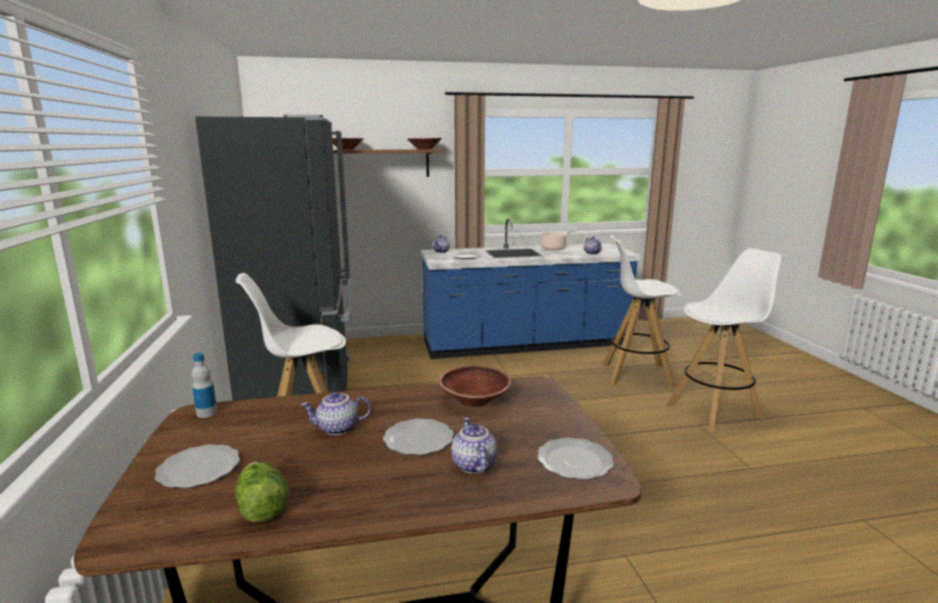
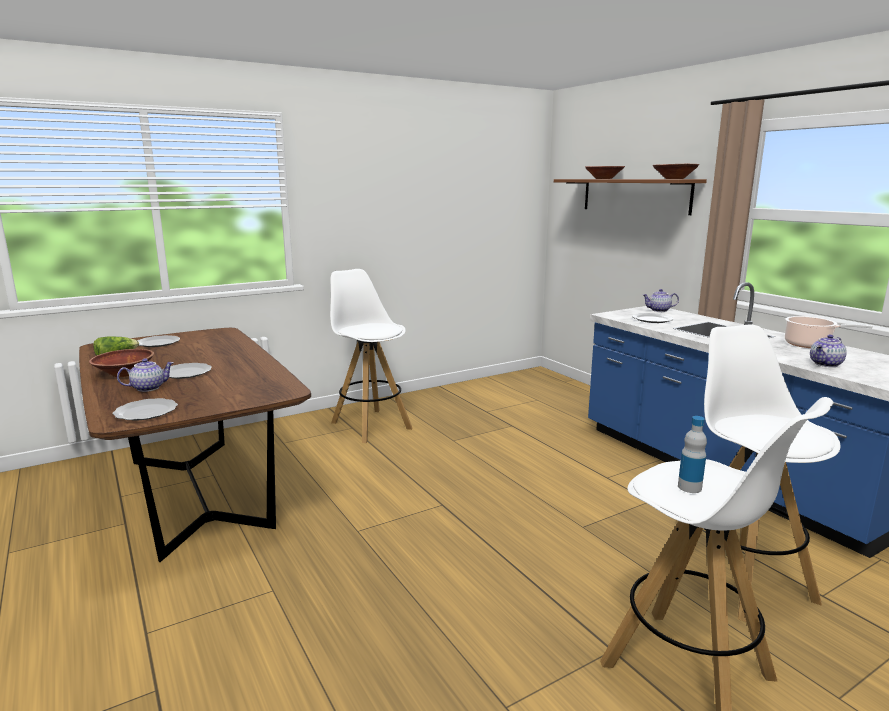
camera: 70 degrees right, 0 degrees up
bottle [192,353,217,418] -> bottle moved to [678,416,707,493]
black fridge [195,115,352,401] -> none
teapot [301,391,371,435] -> none
brown bowl [439,366,511,407] -> brown bowl moved to [89,349,154,377]

